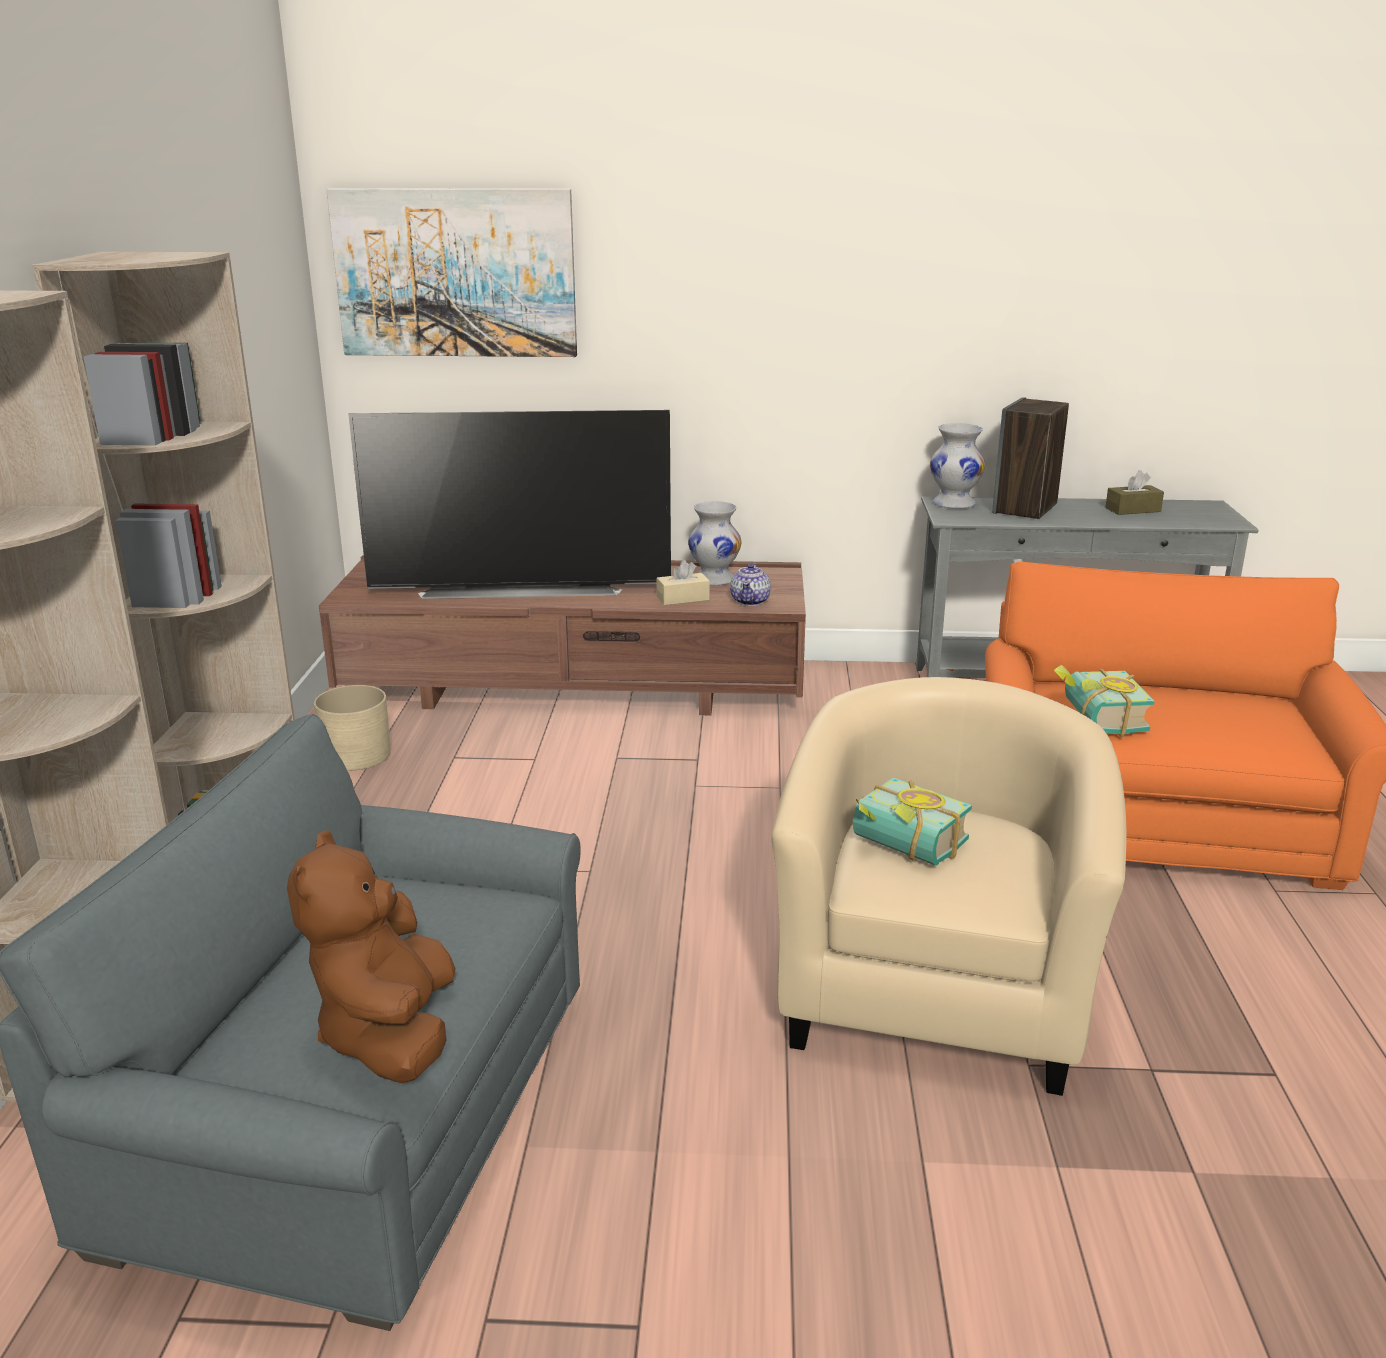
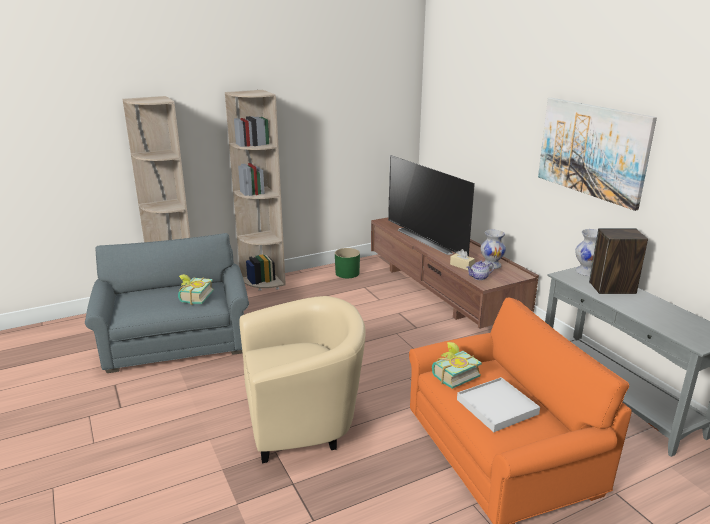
camera: 60 degrees right, 0 degrees up
brown plush toy [287,830,456,1083] -> none
beige planter [314,685,390,771] -> green planter [335,248,360,278]
picture [326,188,577,357] -> picture moved to [538,98,657,211]
book [853,777,972,866] -> book moved to [178,274,214,305]
brown tissue box [1105,470,1164,515] -> none
none -> white tray [457,377,540,432]

